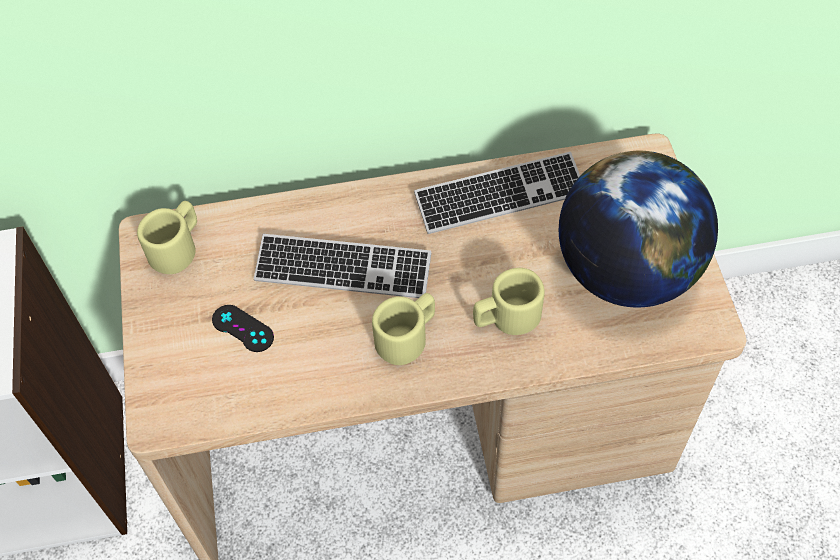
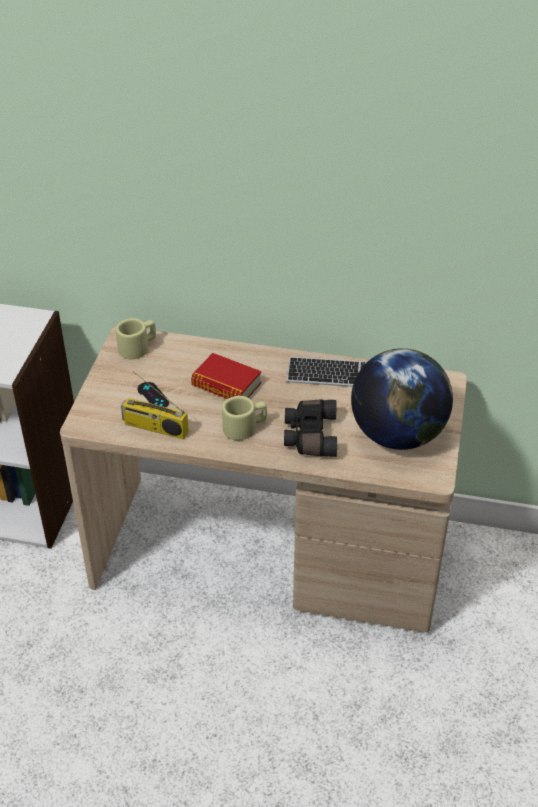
camera: 20 degrees right, 15 degrees down
keyboard [254,234,431,298] -> book [191,353,261,399]
beige mug [473,268,545,335] -> black binoculars [284,399,337,457]
none -> radio [121,371,189,440]

